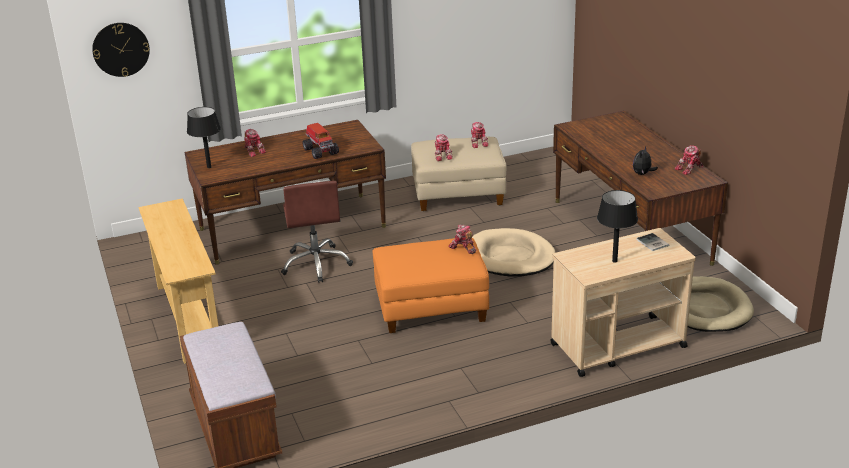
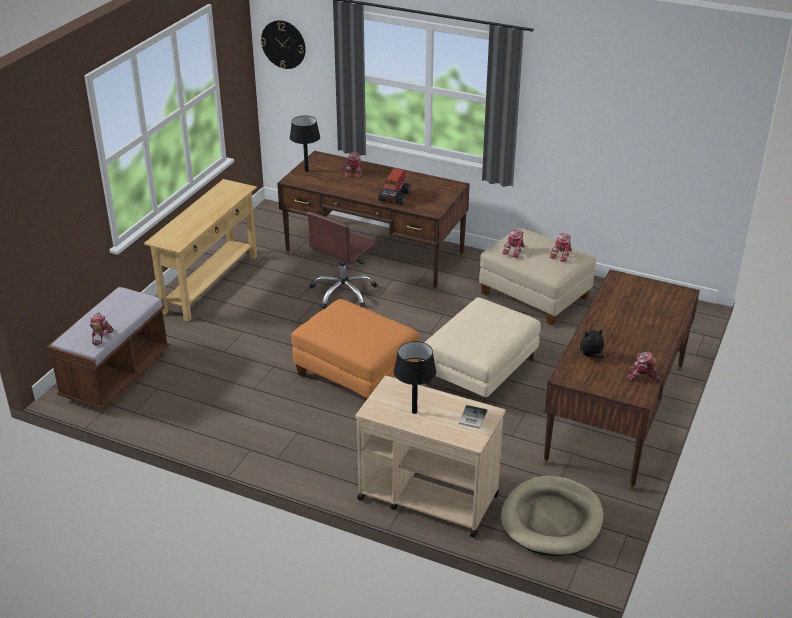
camera: 45 degrees right, 5 degrees up
toy robot [448,225,477,254] -> toy robot moved to [90,312,114,346]
beige dog bed [472,228,556,277] -> beige ottoman [422,297,541,404]

